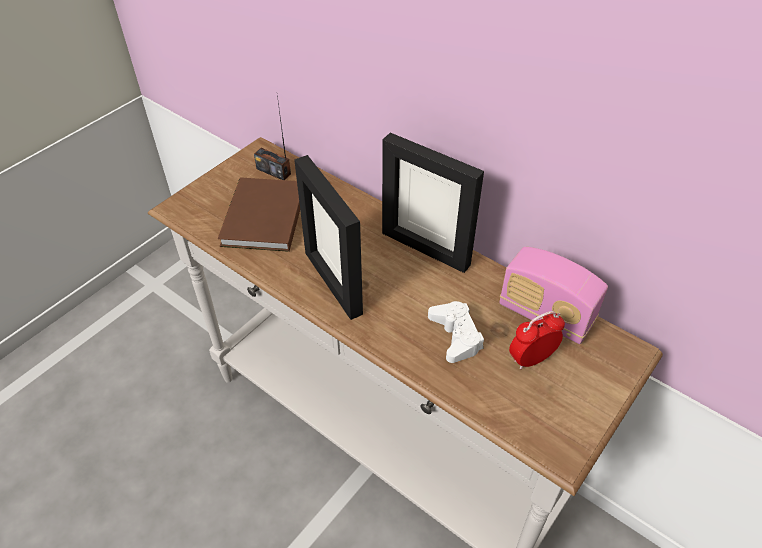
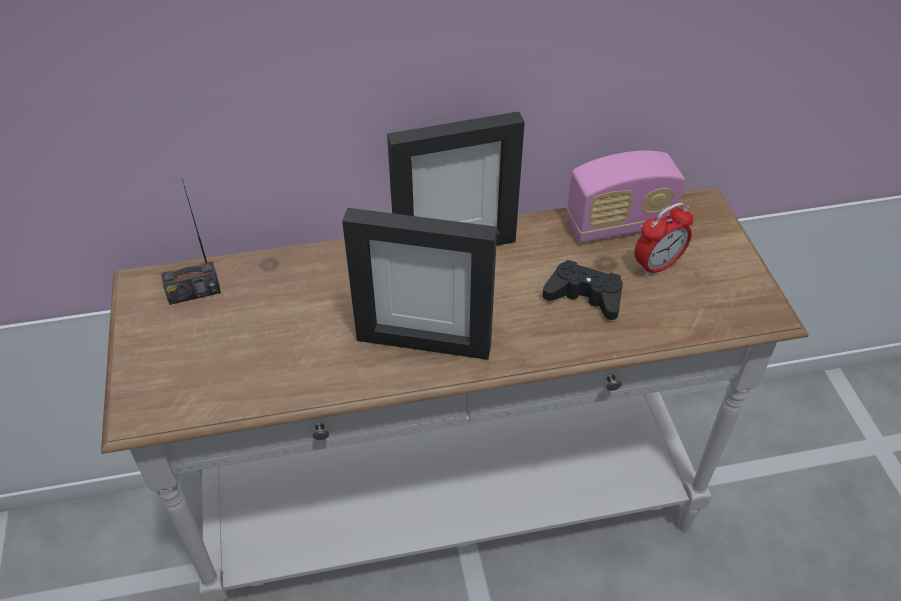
camera: 50 degrees left, 0 degrees up
brown book [218,177,300,252] -> none
white game controller [428,301,484,363] -> black game controller [543,260,623,320]
alarm clock [509,311,565,370] -> alarm clock turned 135 degrees counterclockwise [634,203,694,277]

